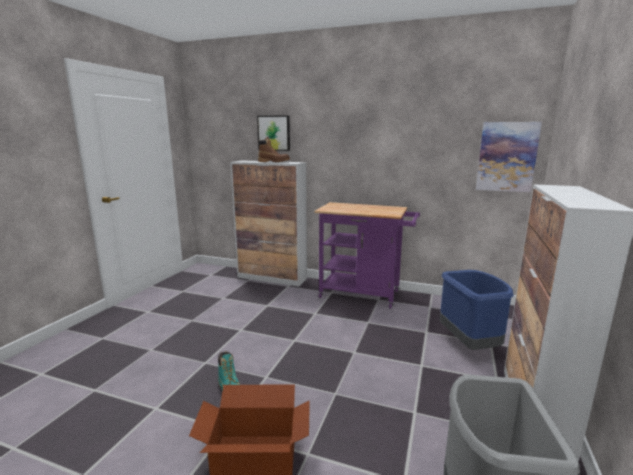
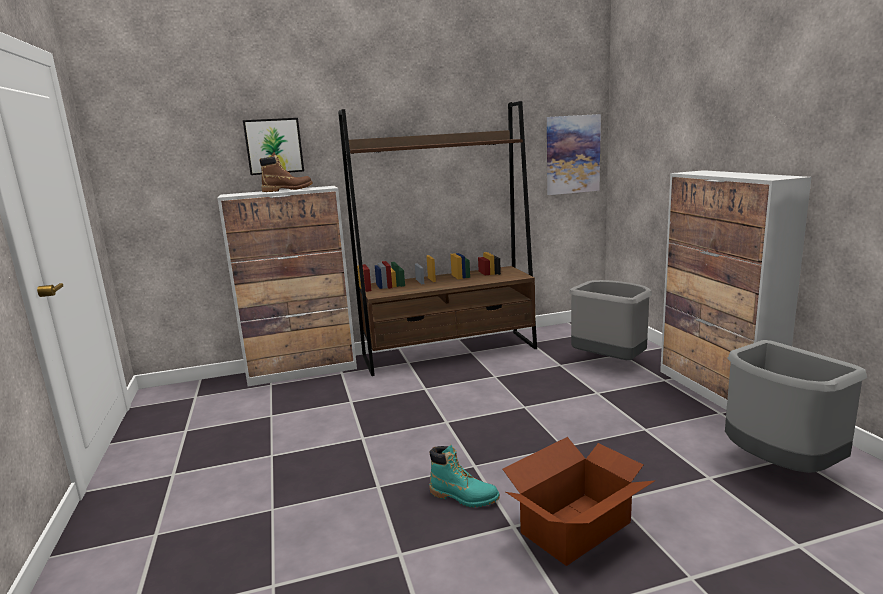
camera: 35 degrees left, 0 degrees up
purple cart [314,202,420,309] -> brown bookcase [338,101,537,376]
blue trash can [440,270,514,350] -> grey trash can [569,280,652,360]

